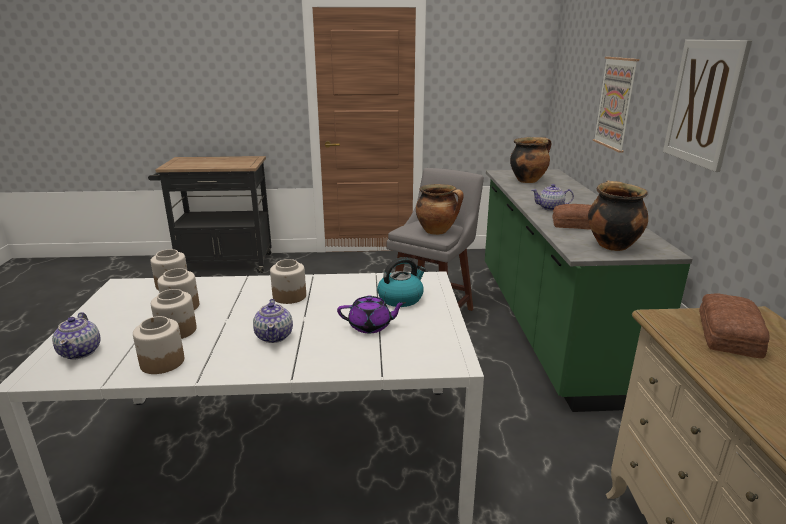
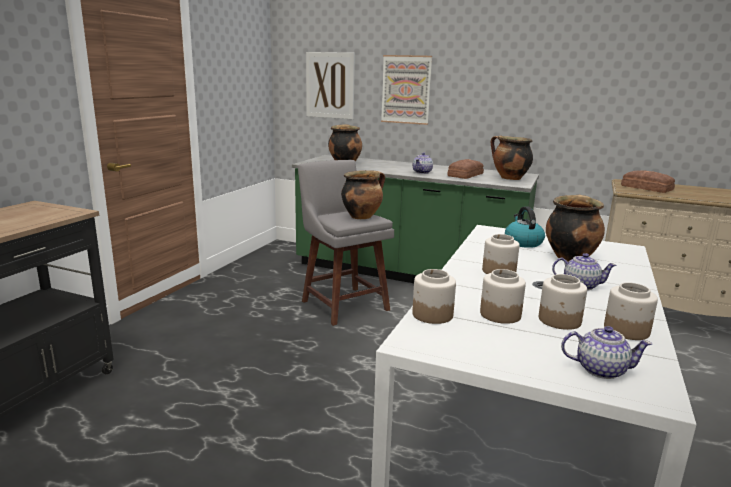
camera: 65 degrees left, 5 degrees down
purple teapot [337,295,406,333] -> cooking pot [546,195,605,262]
picture [663,40,752,172] -> picture moved to [306,52,355,119]

